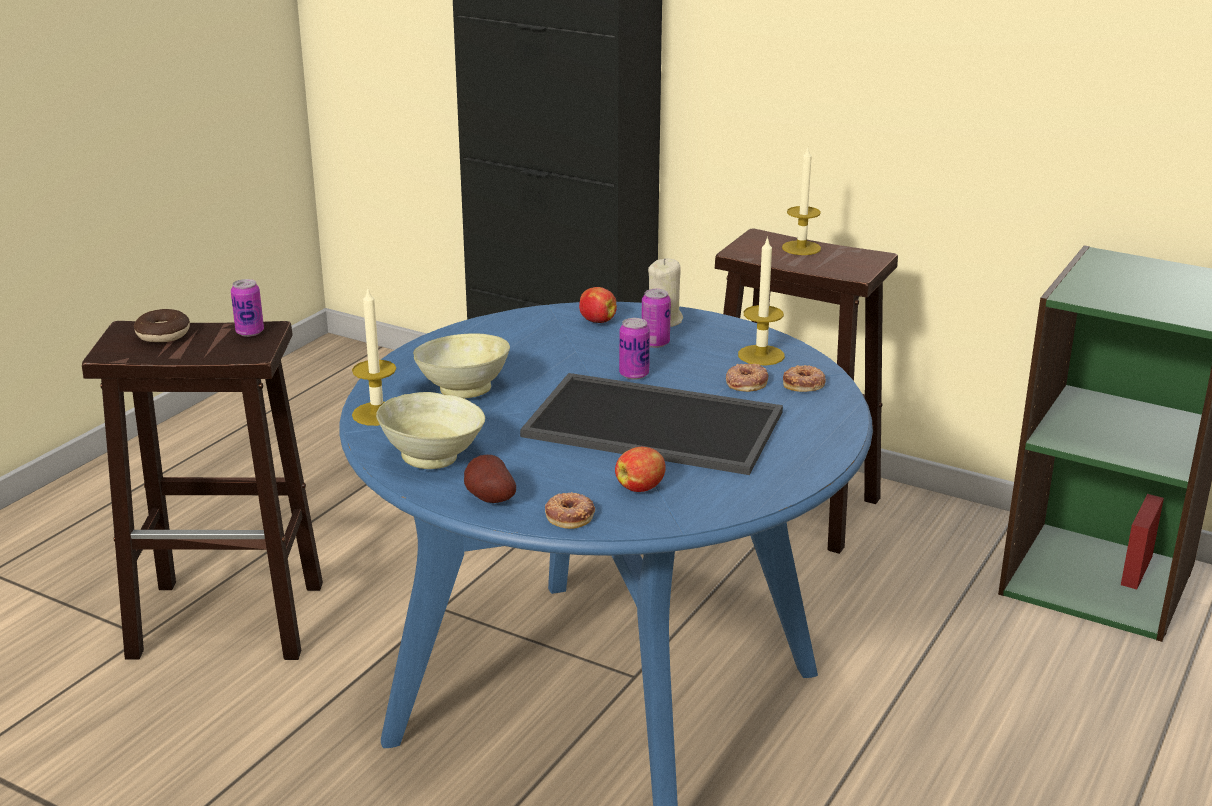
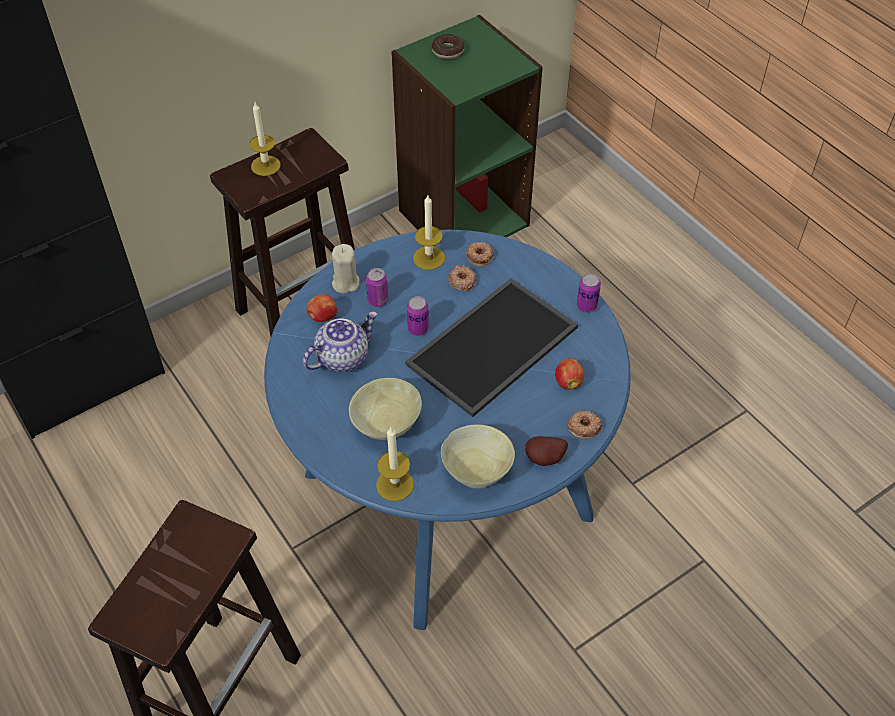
camera: 65 degrees left, 25 degrees up
donut [134,309,190,342] -> donut moved to [431,34,464,59]
can [231,279,264,337] -> can moved to [577,273,601,313]
none -> teapot [303,311,377,372]

